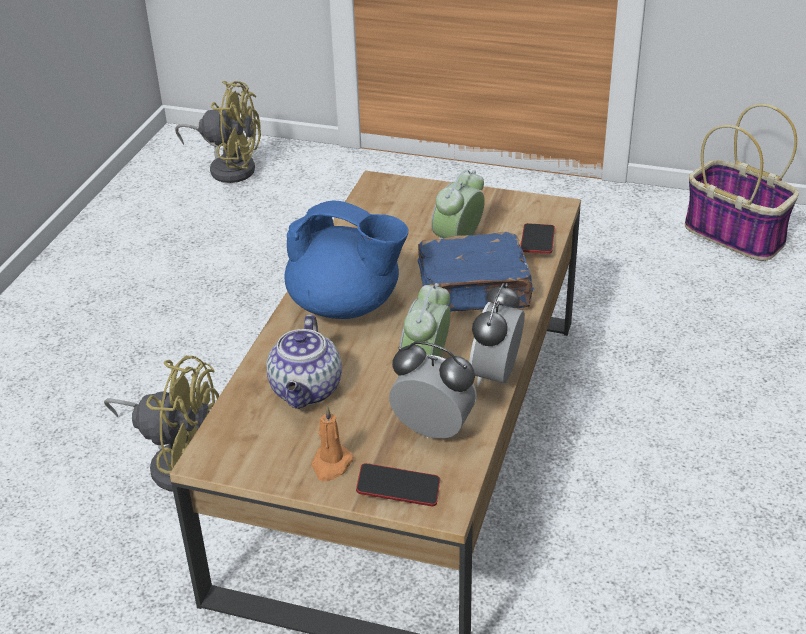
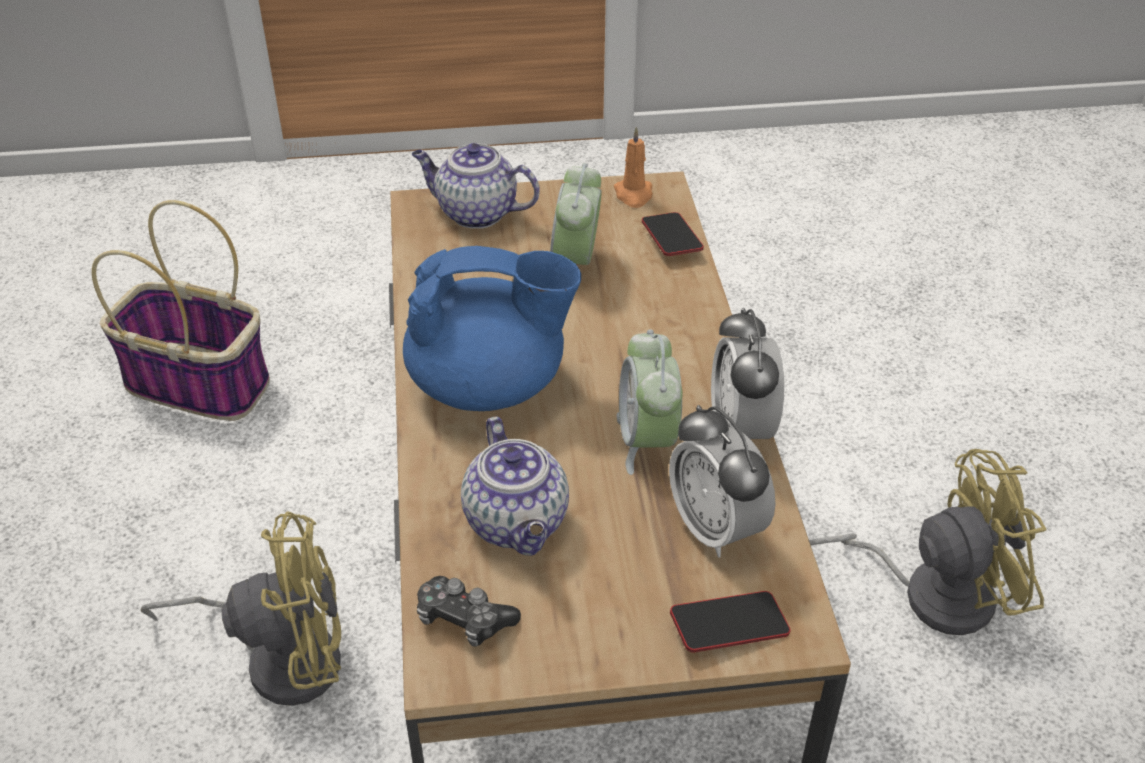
camera: 25 degrees left, 5 degrees up
yellow fan [175,81,261,183] -> yellow fan moved to [809,449,1047,635]
orange candle [312,406,354,481] -> orange candle moved to [614,127,653,208]
alarm clock [389,342,477,439] -> alarm clock turned 120 degrees counterclockwise [669,405,775,558]
blue book [418,232,534,311] -> none
basket [685,104,799,261] -> basket moved to [92,200,270,421]
none -> teapot [412,143,540,229]
none -> game controller [417,576,521,647]

